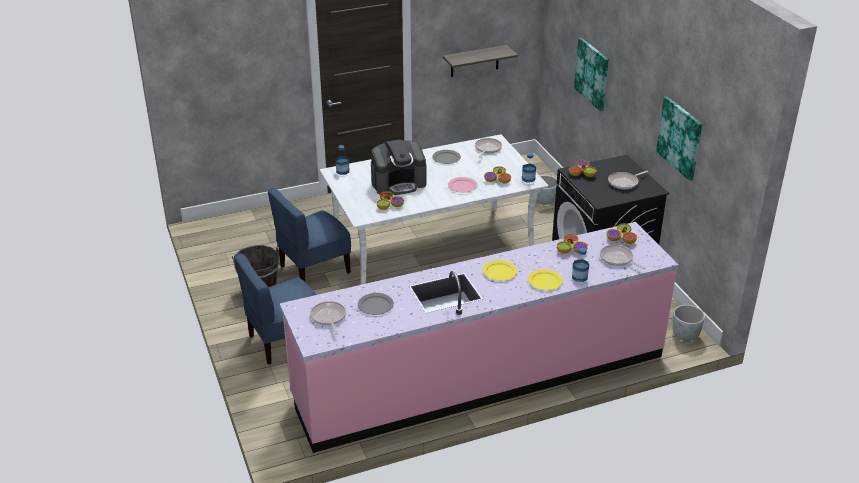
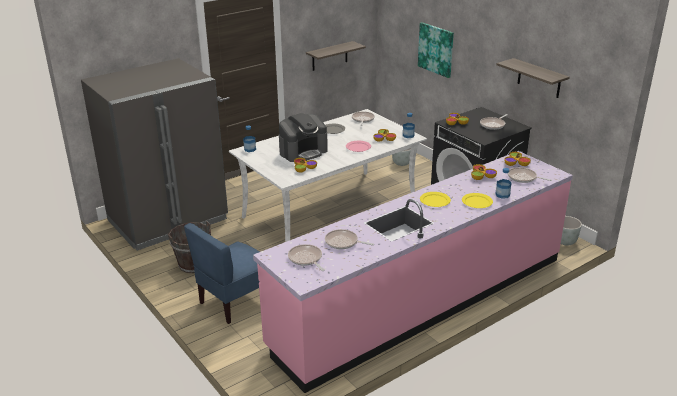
camera: 15 degrees left, 5 degrees down
blue chair [268,188,351,281] -> none
grey plate [358,293,394,315] -> frying pan [325,229,374,249]
picture [656,96,702,181] -> shelf [496,58,570,98]
none -> grey fridge [81,58,228,251]

